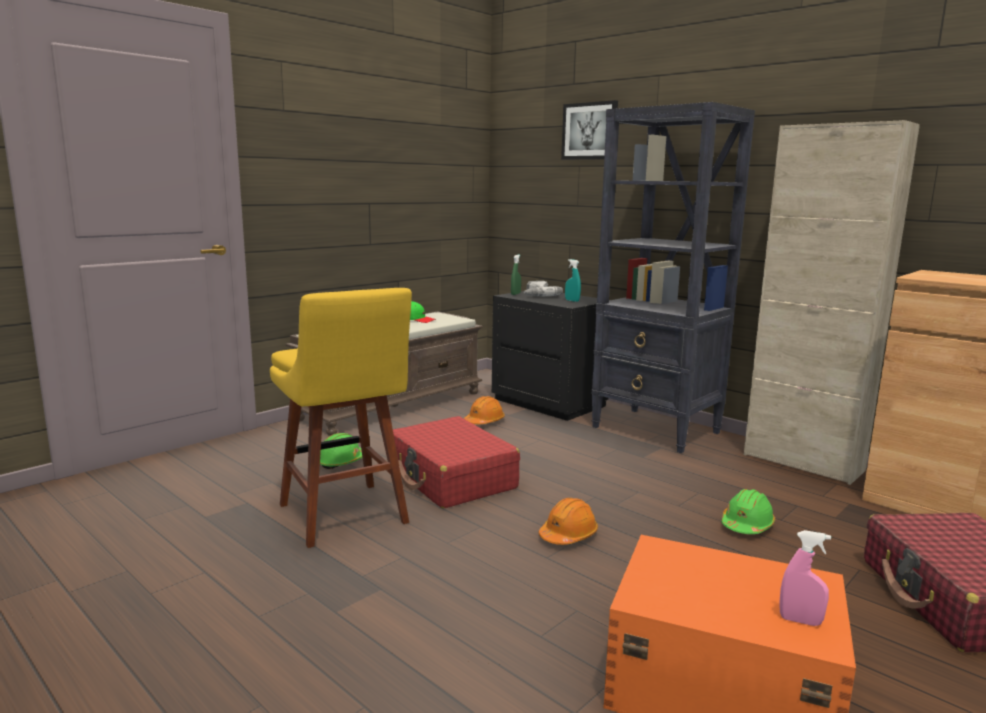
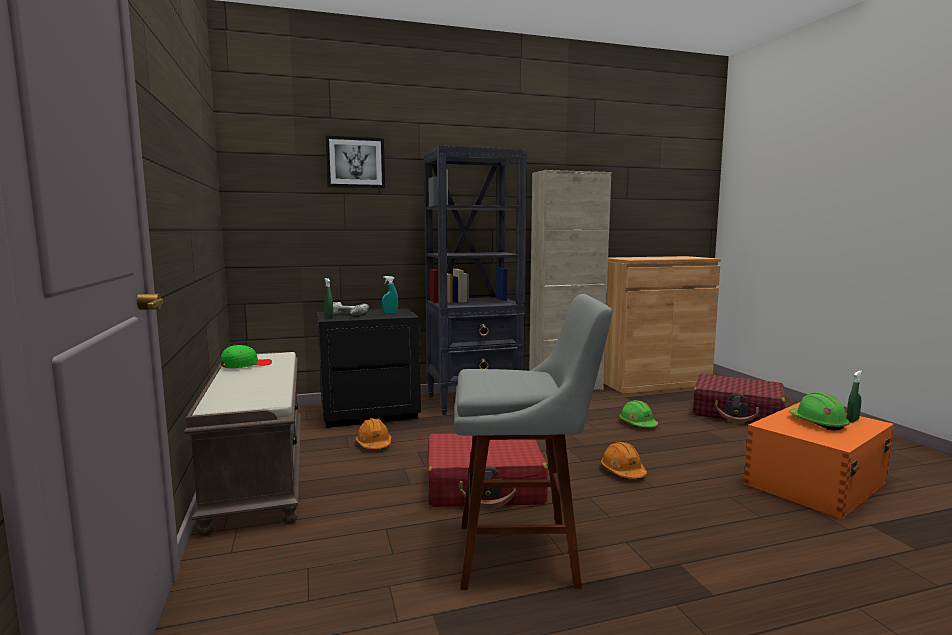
camera: 60 degrees left, 5 degrees down
yellow stool [270,288,412,548] -> grey stool [454,294,612,590]
green hard hat [320,433,363,469] -> green hard hat moved to [789,392,850,430]
pink spray bottle [779,530,831,626] -> green spray bottle [846,371,862,423]

